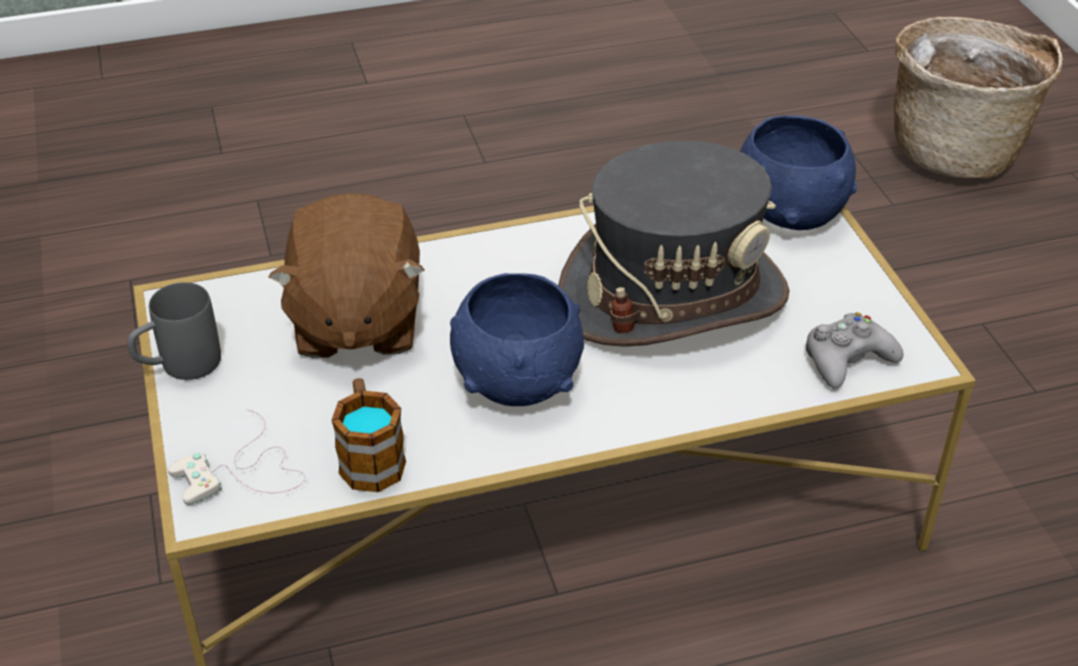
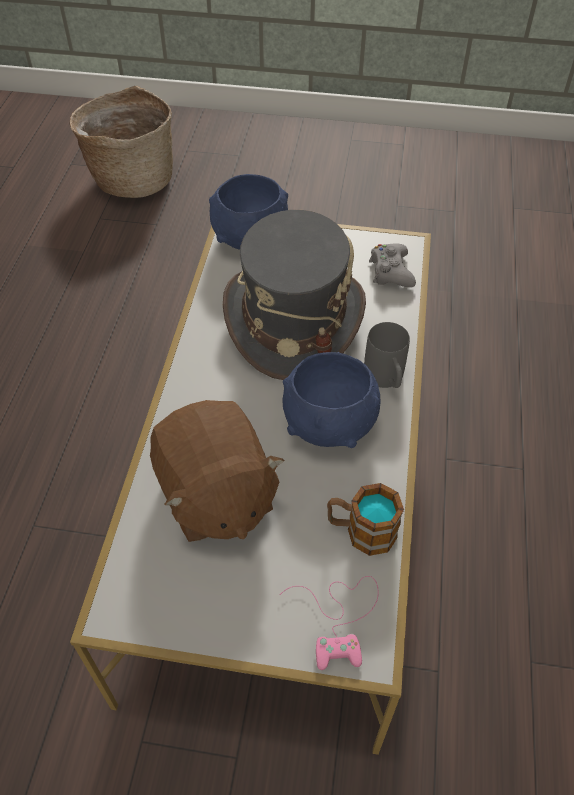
camera: 65 degrees left, 10 degrees up
grey mug [128,282,221,380] -> grey mug moved to [364,322,410,388]
white game controller [168,409,306,505] -> pink game controller [280,576,379,670]
brown plush toy [269,193,425,358] -> brown plush toy turned 45 degrees clockwise [150,400,284,542]

